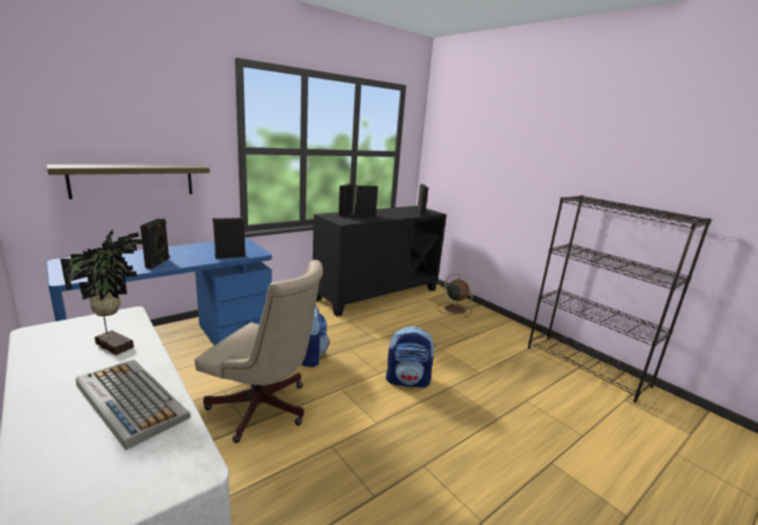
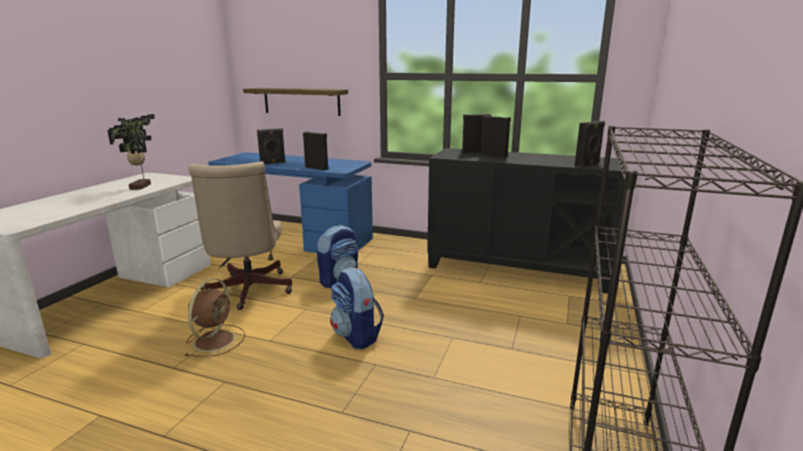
camera: 60 degrees right, 0 degrees up
keyboard [76,360,191,450] -> none
brown fan [438,274,473,317] -> brown fan moved to [185,278,245,357]

